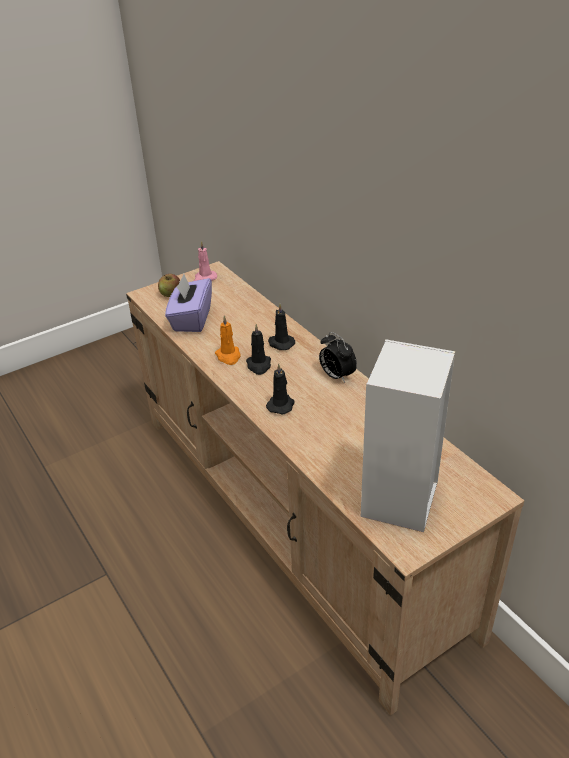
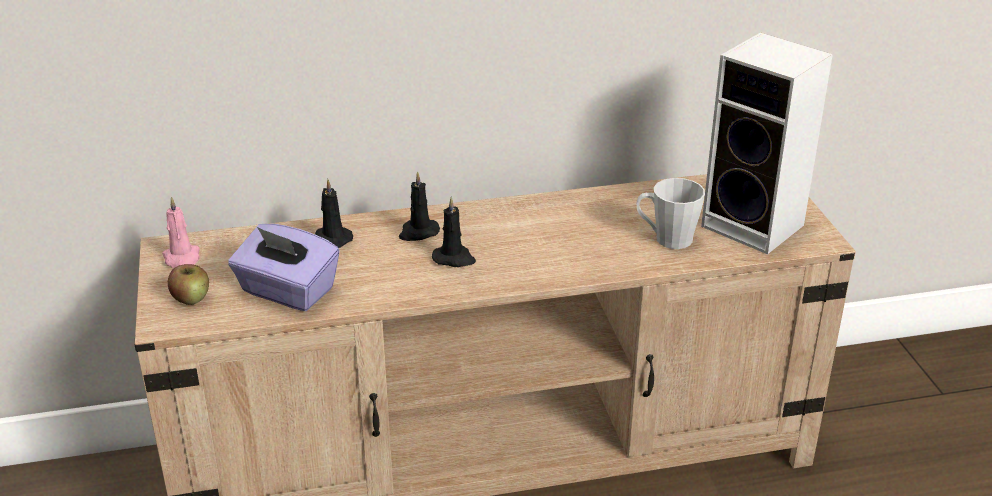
camera: 70 degrees left, 5 degrees down
orange candle [215,315,240,365] -> none
black candle [266,364,294,414] -> black candle moved to [315,179,353,248]
alarm clock [319,332,357,383] -> none
none -> grey mug [637,178,705,249]

